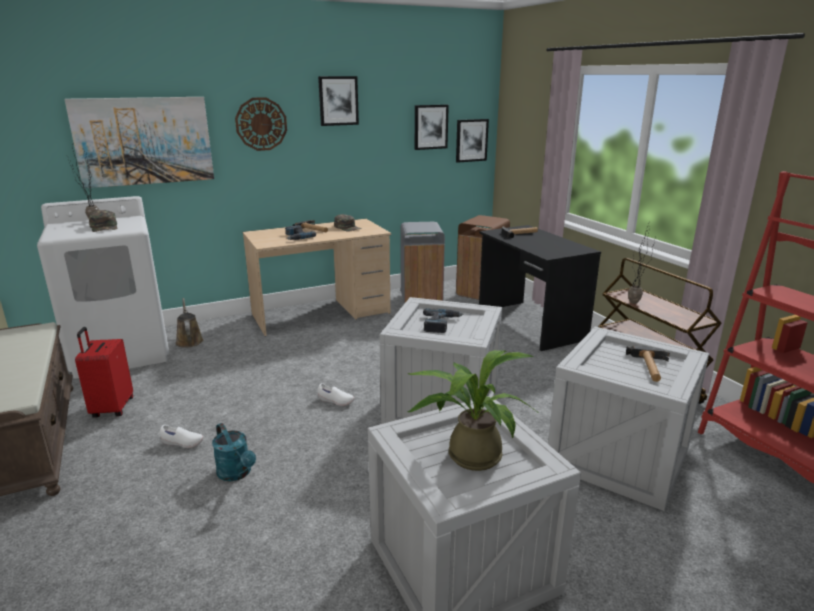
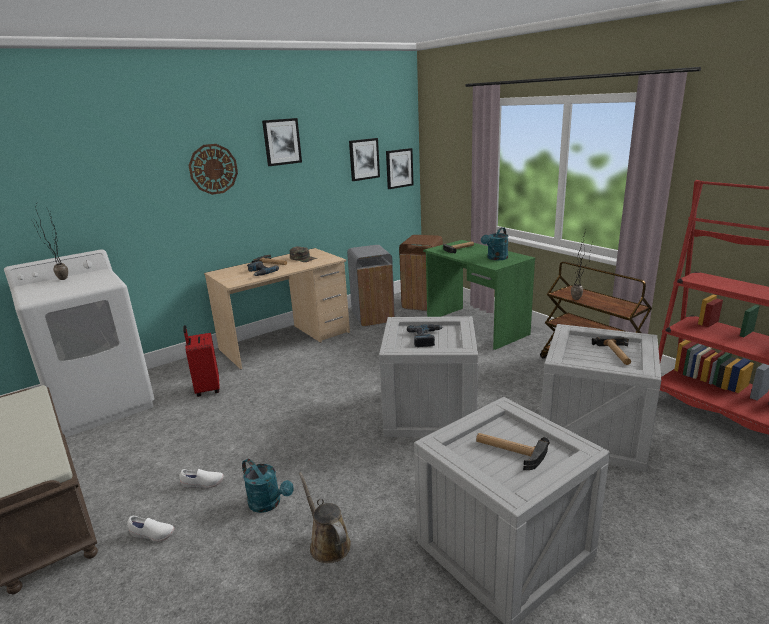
camera: 10 degrees left, 0 degrees up
picture [64,97,214,188] -> none
red suitcase [75,327,133,418] -> red suitcase moved to [183,325,220,397]
green cap [88,210,117,232] -> none
brown watering can [176,298,203,348] -> brown watering can moved to [299,472,351,563]
white shoe [318,383,354,406] -> white shoe moved to [127,516,175,542]
potted plant [407,350,537,471] -> hammer [476,433,549,470]
black desk [479,225,601,351] -> green desk [423,240,535,350]
none -> turquoise watering can [481,227,508,260]

